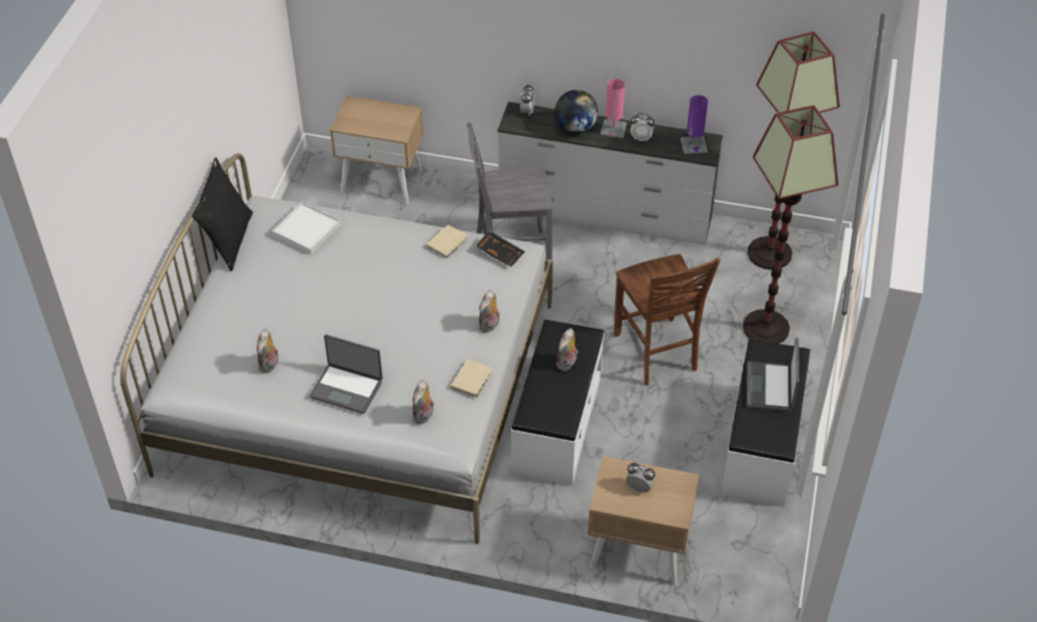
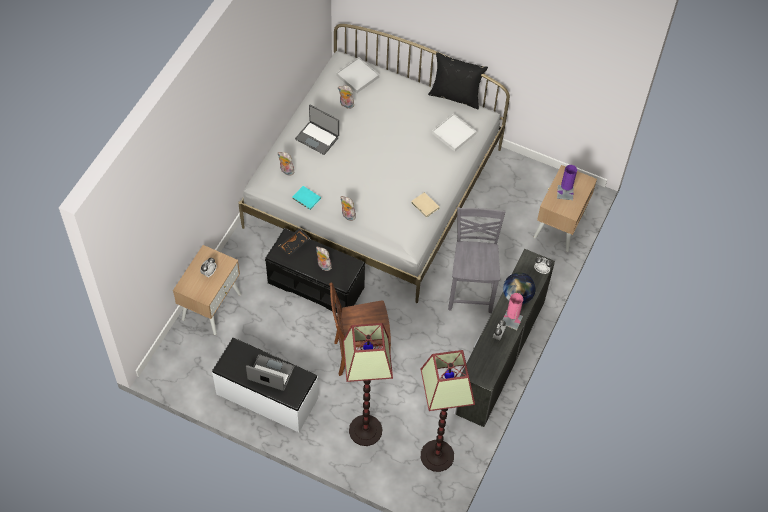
camera: 100 degrees right, 10 degrees up
laptop [310,334,383,414] -> laptop turned 90 degrees counterclockwise [295,105,339,155]
beige book [451,359,493,398] -> turquoise book [292,186,321,210]
black tray [475,231,525,267] -> black tray moved to [279,228,310,256]
white bench [511,320,604,486] -> black bench [265,228,365,313]
purple table lamp [681,95,708,154] -> purple table lamp moved to [557,165,577,200]
none -> white tray [336,57,379,93]

